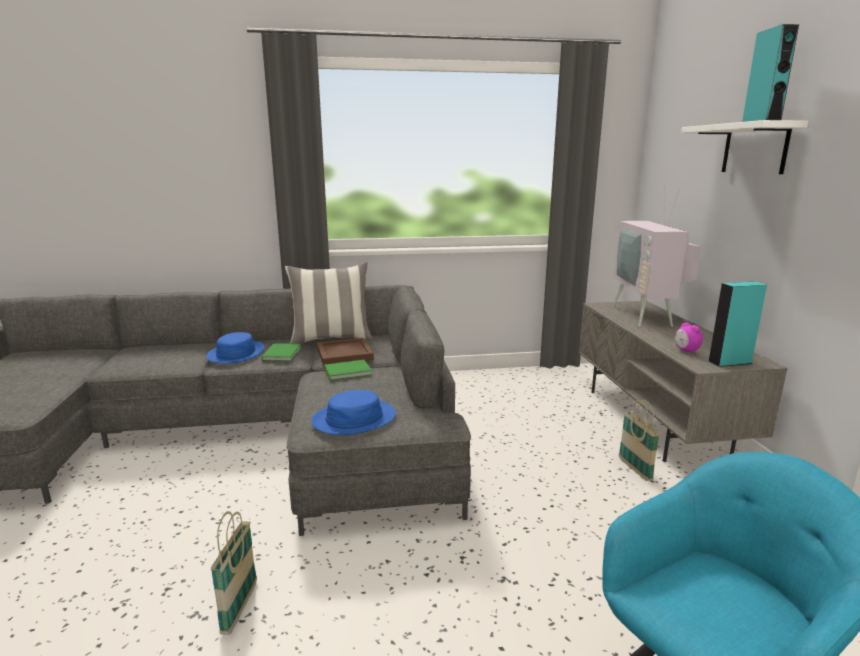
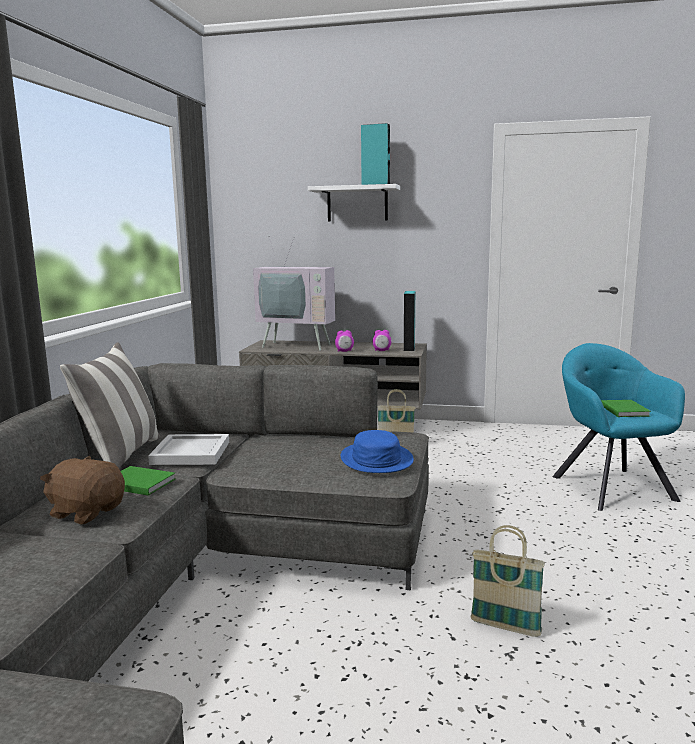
camera: 70 degrees left, 5 degrees down
blue hat [206,332,265,364] -> brown plush toy [40,456,125,525]
brown tray [317,338,374,366] -> white tray [148,434,229,465]
green book [324,360,372,381] -> green book moved to [601,400,651,417]
none -> alarm clock [335,330,354,352]

